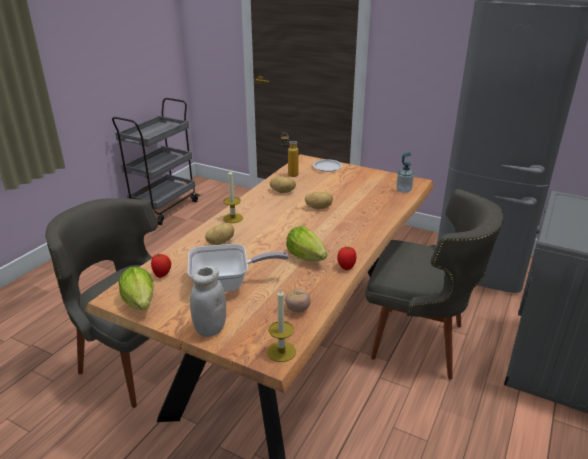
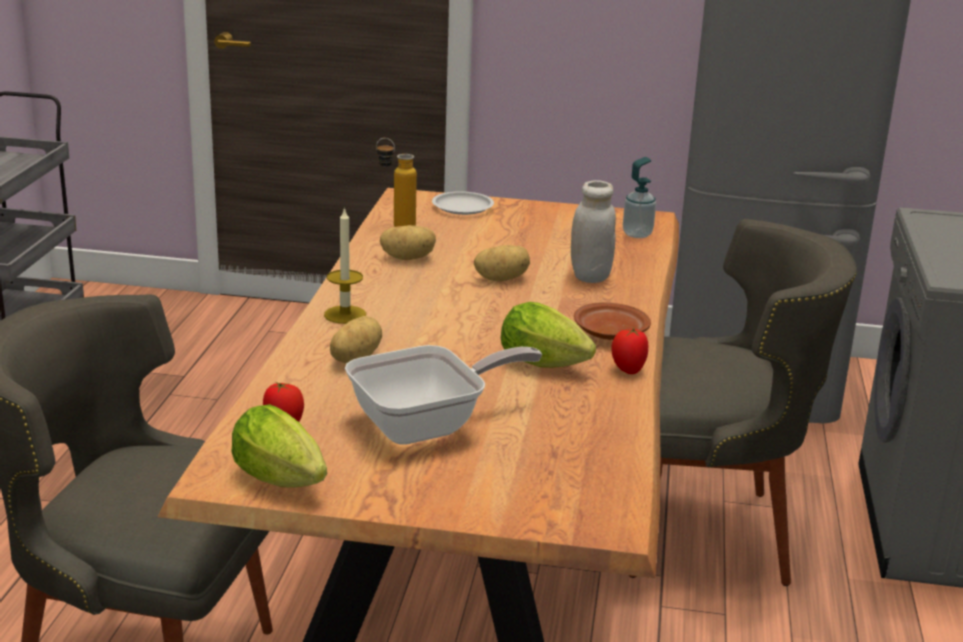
camera: 20 degrees left, 5 degrees down
white jar [190,266,226,337] -> white jar moved to [571,180,616,283]
candle [267,287,296,362] -> none
tomato [285,288,311,313] -> none
none -> brown plate [574,302,651,340]

